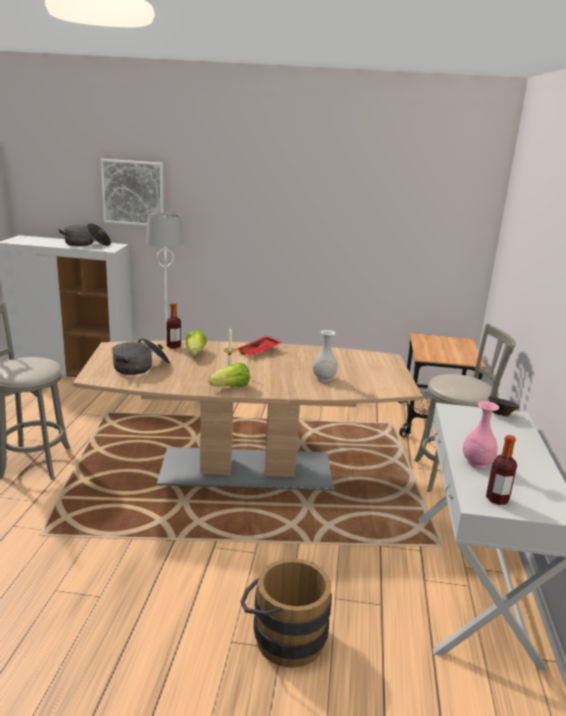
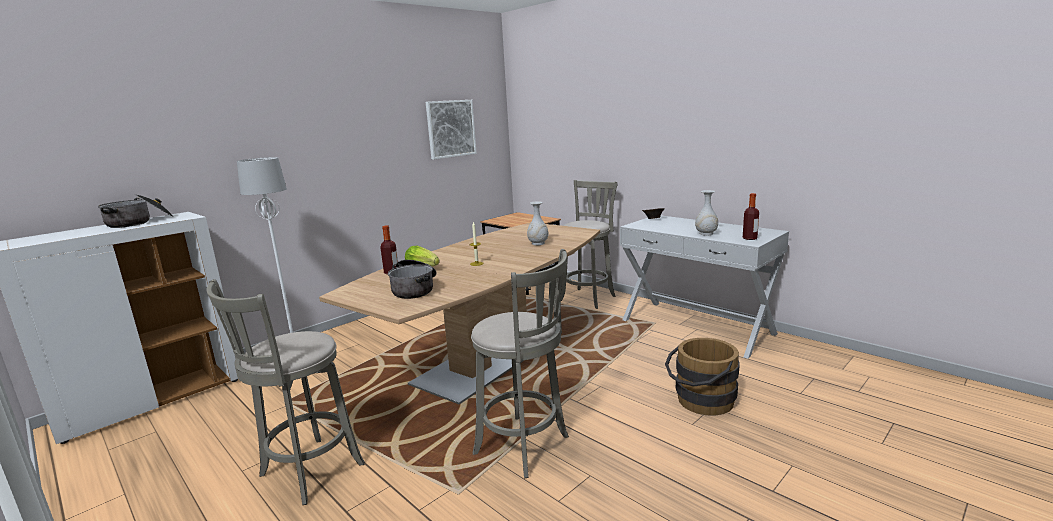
camera: 50 degrees left, 5 degrees down
picture [101,159,164,226] -> picture moved to [426,100,477,159]
lettuce [209,363,250,387] -> none
red tray [236,336,282,356] -> none
pink vase [463,401,499,469] -> white vase [695,190,718,236]
none -> grey stool [471,249,569,478]

